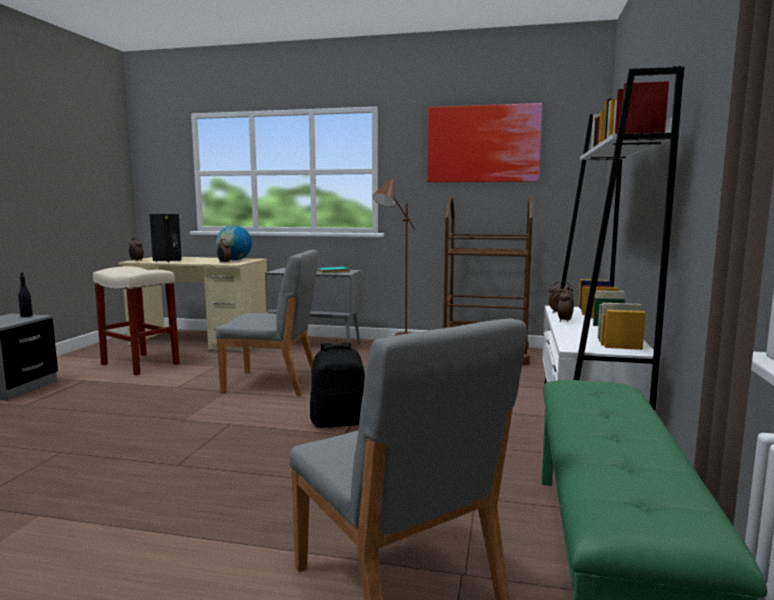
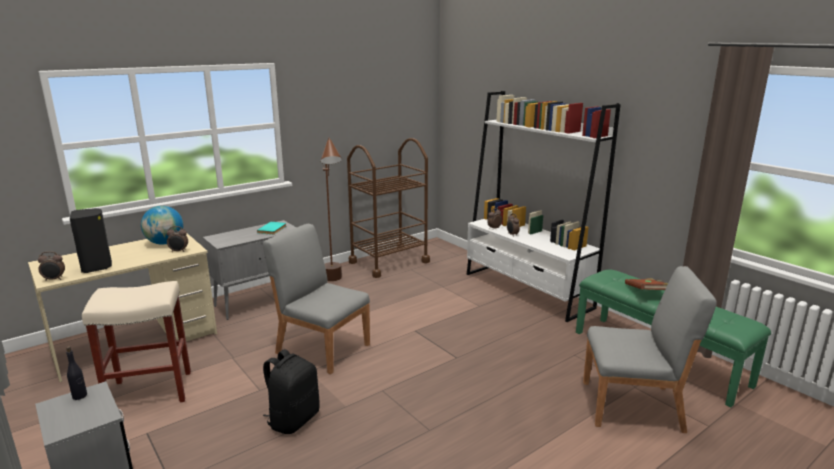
camera: 50 degrees left, 10 degrees up
grey chair [216,250,318,396] -> grey chair turned 105 degrees counterclockwise [263,223,370,374]
black backpack [310,342,365,428] -> black backpack moved to [263,349,320,434]
picture [427,103,542,182] -> none
none -> brown book [625,278,668,290]

